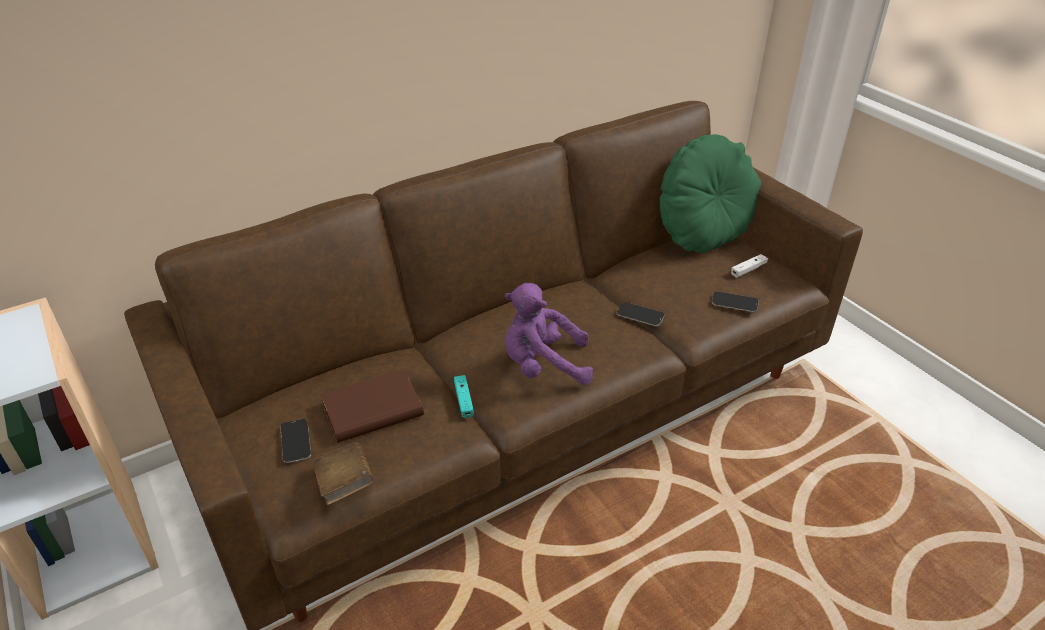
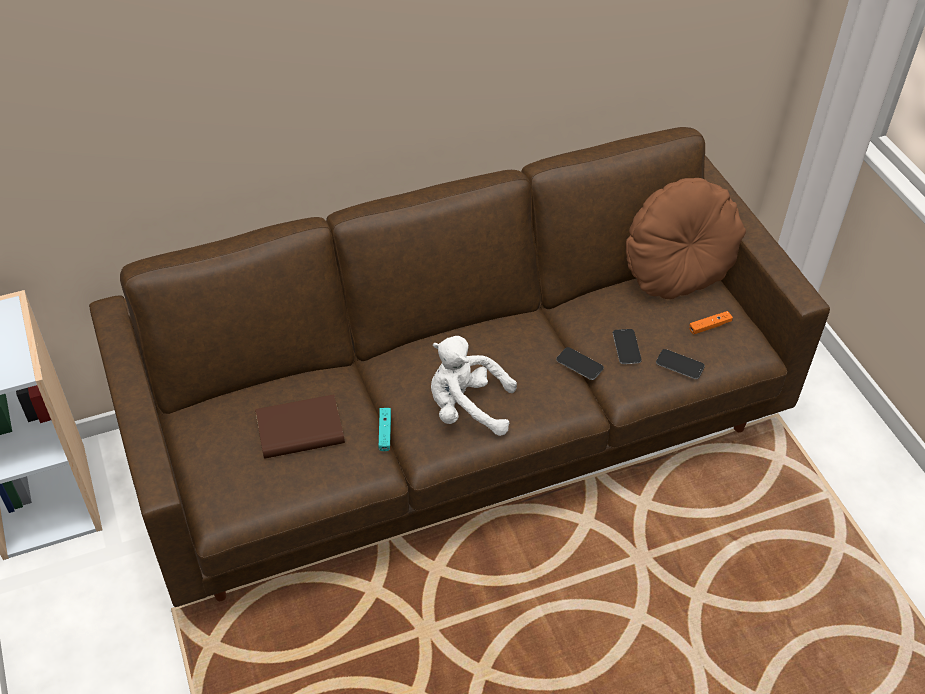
camera: 10 degrees right, 10 degrees up
phone [281,419,311,463] -> phone moved to [613,329,642,364]
brown book [312,442,374,505] -> none
purple plush toy [505,283,593,385] -> white plush toy [431,336,517,436]
green pillow [660,134,761,253] -> brown pillow [626,178,746,299]
white game controller [731,254,768,278] -> orange game controller [689,311,733,335]

